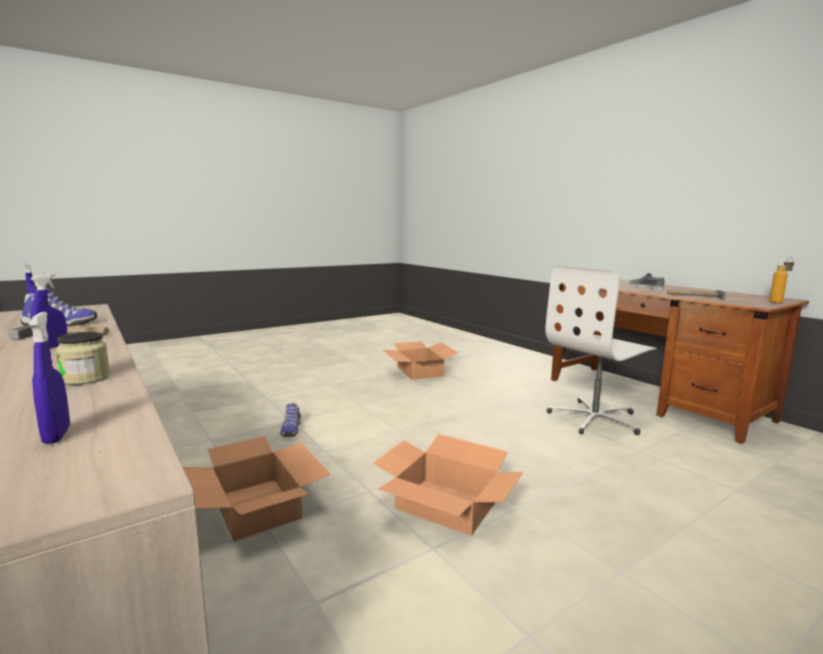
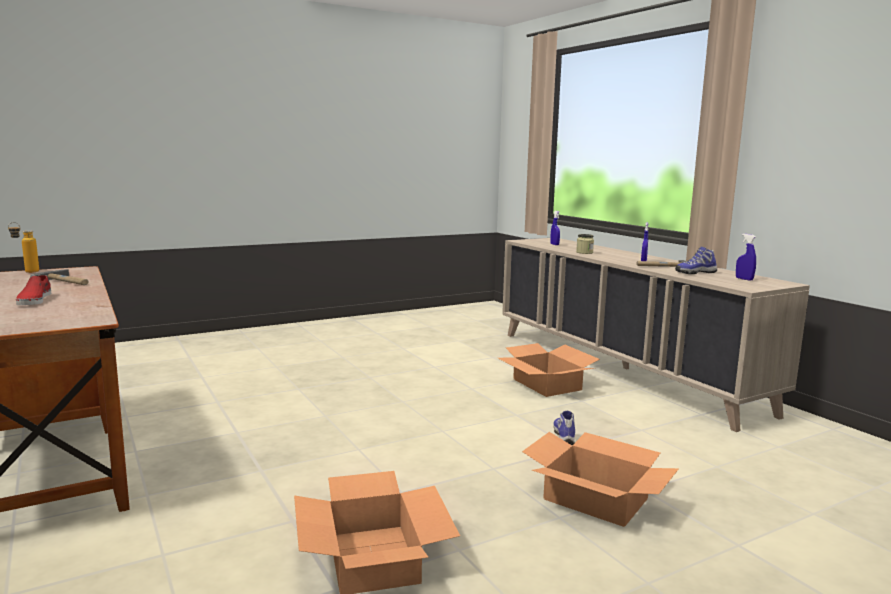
camera: 175 degrees left, 0 degrees up
cardboard box [374,434,524,535] -> cardboard box moved to [522,432,679,527]
white office chair [545,266,657,435] -> none
grey shoe [629,273,665,290] -> red shoe [16,275,51,305]

